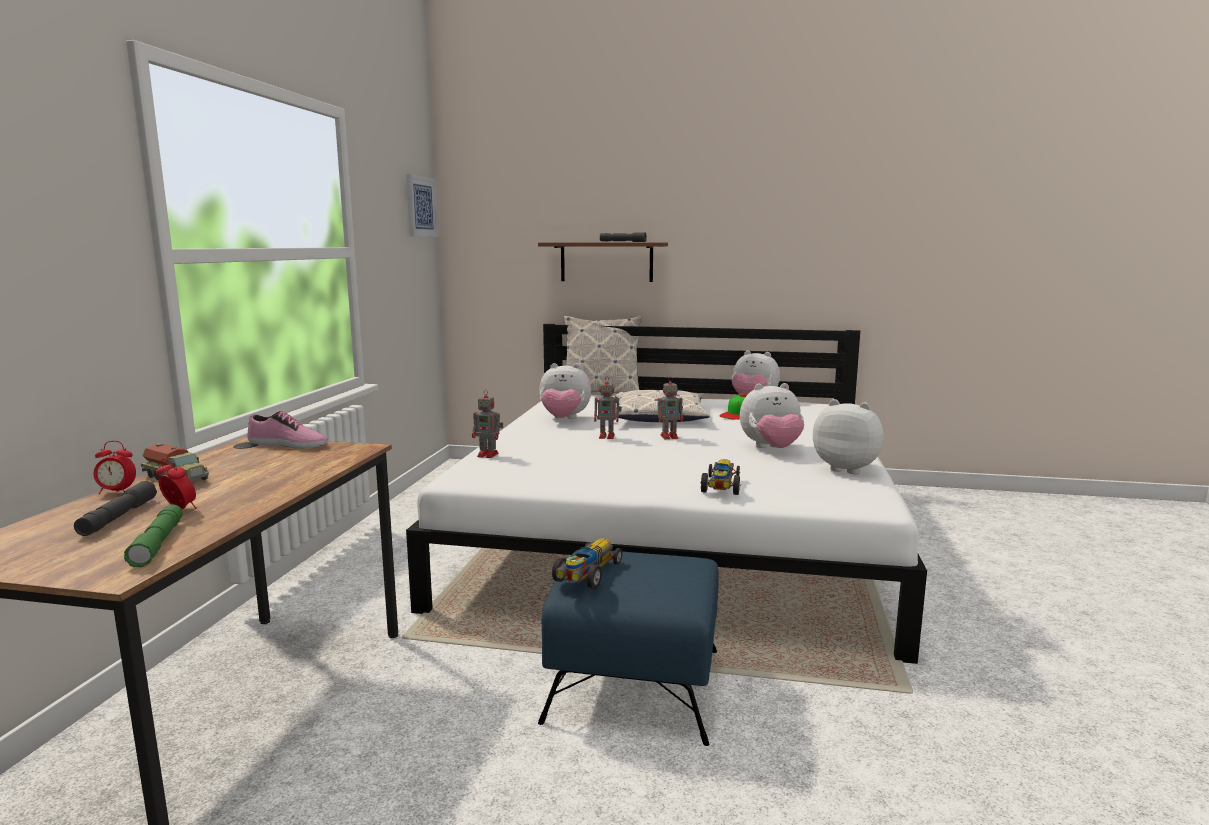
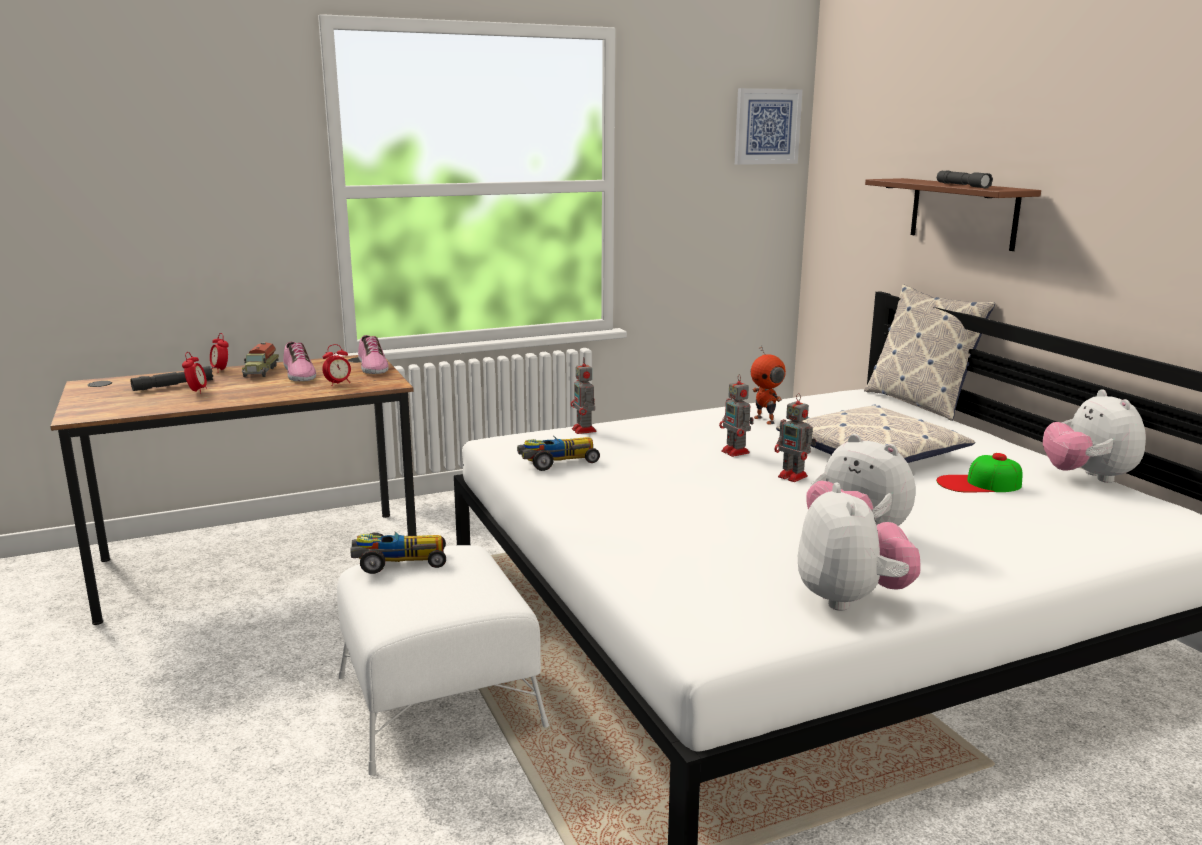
camera: 55 degrees right, 5 degrees up
green flashlight [124,505,183,568] -> none
blue ottoman [538,549,719,746] -> white ottoman [337,545,549,776]
plush toy [539,363,591,419] -> toy robot [751,346,786,425]
toy car [700,459,741,495] -> toy car moved to [517,436,600,471]
none -> shoe [283,342,316,381]
none -> alarm clock [322,344,351,386]

